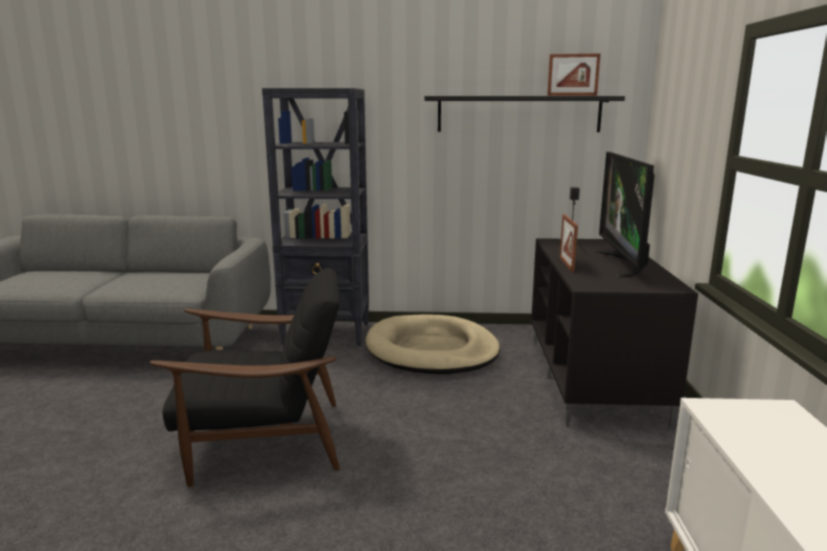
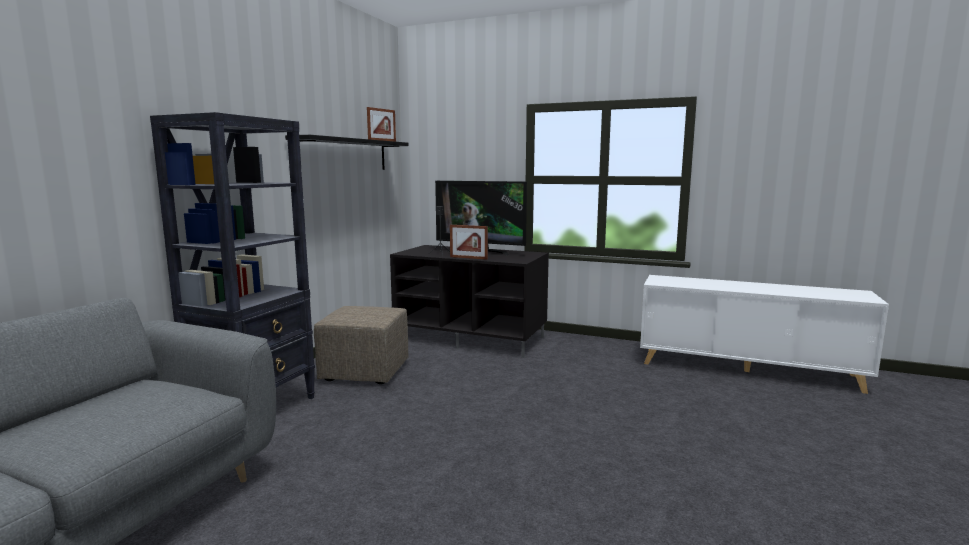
camera: 70 degrees left, 5 degrees down
black armchair [149,268,340,487] -> none
beige dog bed [366,314,500,374] -> beige ottoman [314,306,409,384]

